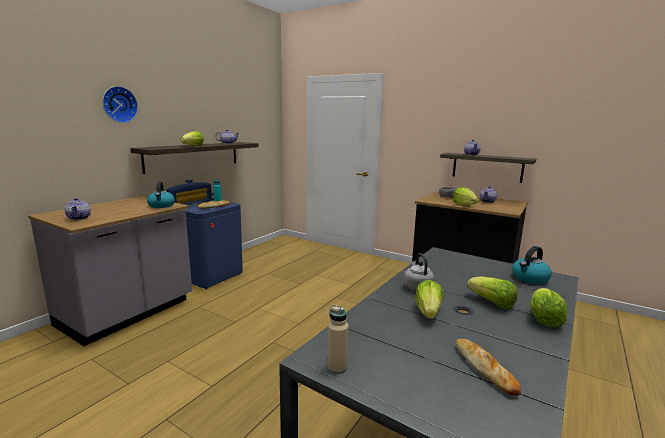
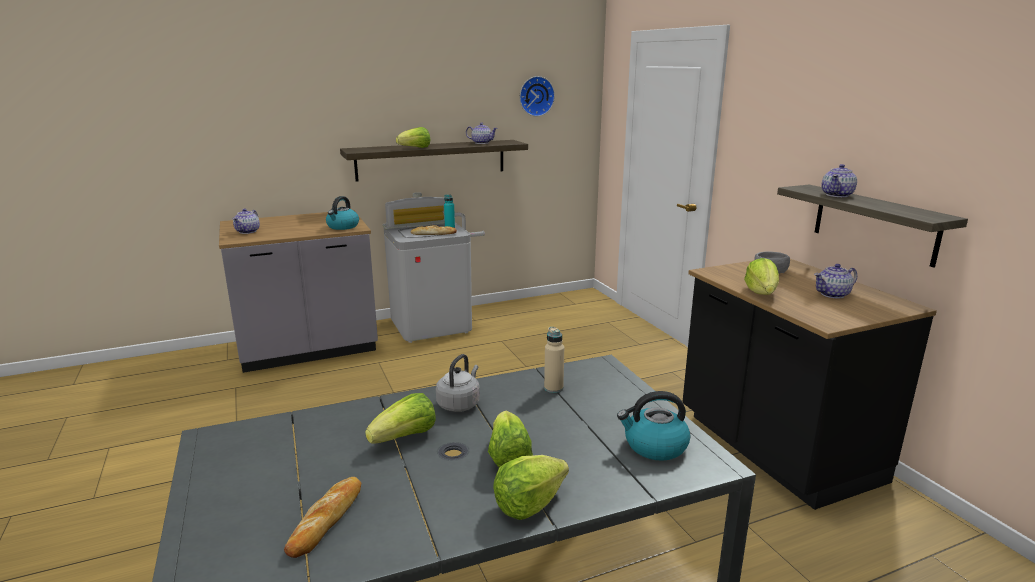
camera: 35 degrees right, 5 degrees up
wall clock [102,86,138,123] -> wall clock moved to [520,76,555,117]
blue washing machine [166,180,243,289] -> grey washing machine [383,192,485,343]
beige bottle [327,305,349,374] -> beige bottle moved to [544,327,564,393]

